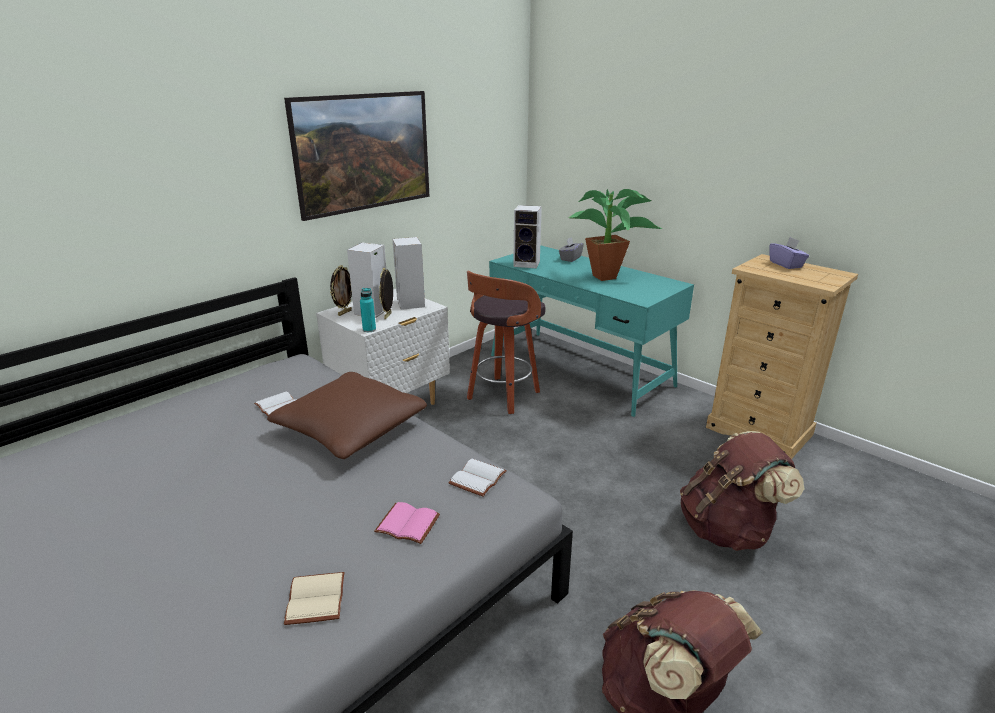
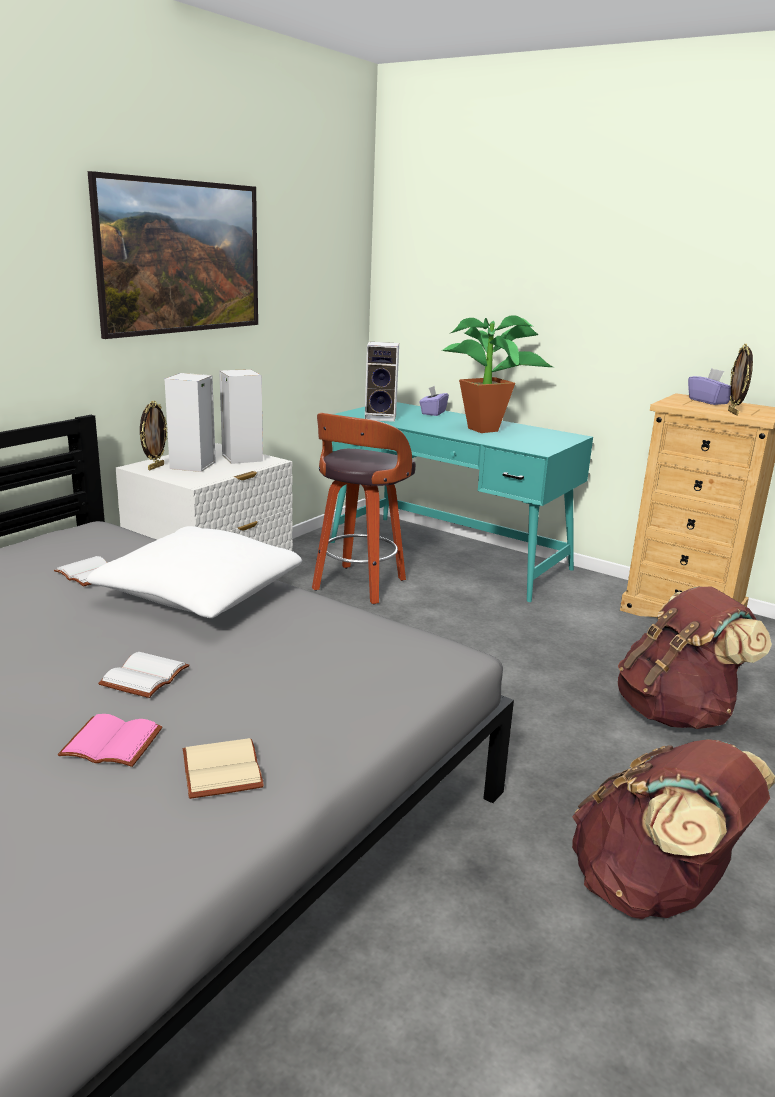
camera: 10 degrees left, 5 degrees down
brown pillow [267,372,427,459] -> white pillow [87,526,302,618]
turquoise bottle [360,288,376,332] -> none
pink book [374,502,440,544] -> pink book moved to [58,714,163,767]
picture frame [379,268,393,319] -> picture frame moved to [728,344,753,416]
white book [448,459,507,497] -> white book moved to [98,652,189,698]
grey tissue box [559,237,584,262] -> purple tissue box [419,386,449,416]

